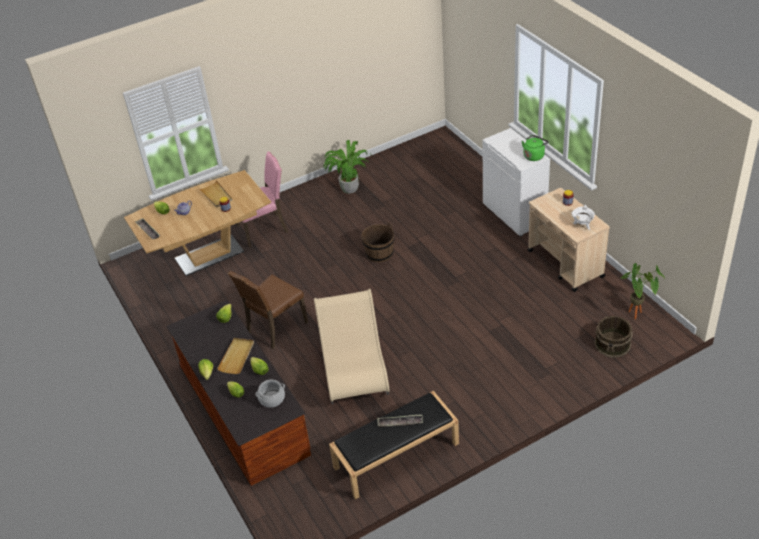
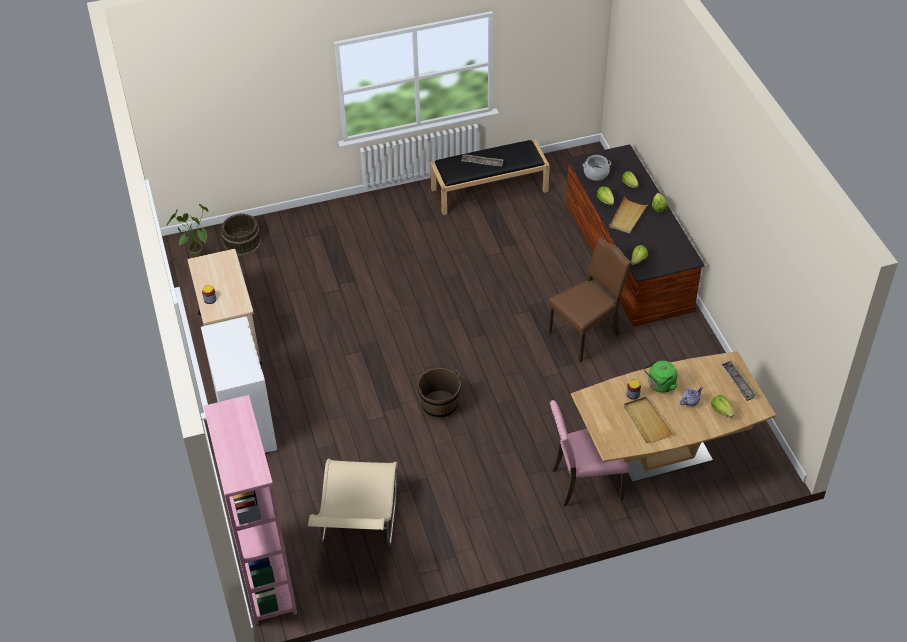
camera: 170 degrees left, 5 degrees up
beige chair [314,289,389,405] -> beige chair moved to [308,458,398,546]
potted plant [324,140,372,194] -> none
green kettle [522,135,549,161] -> green kettle moved to [644,360,677,393]
white cooking pot [571,205,595,230] -> none
none -> pink bookcase [203,395,297,625]

